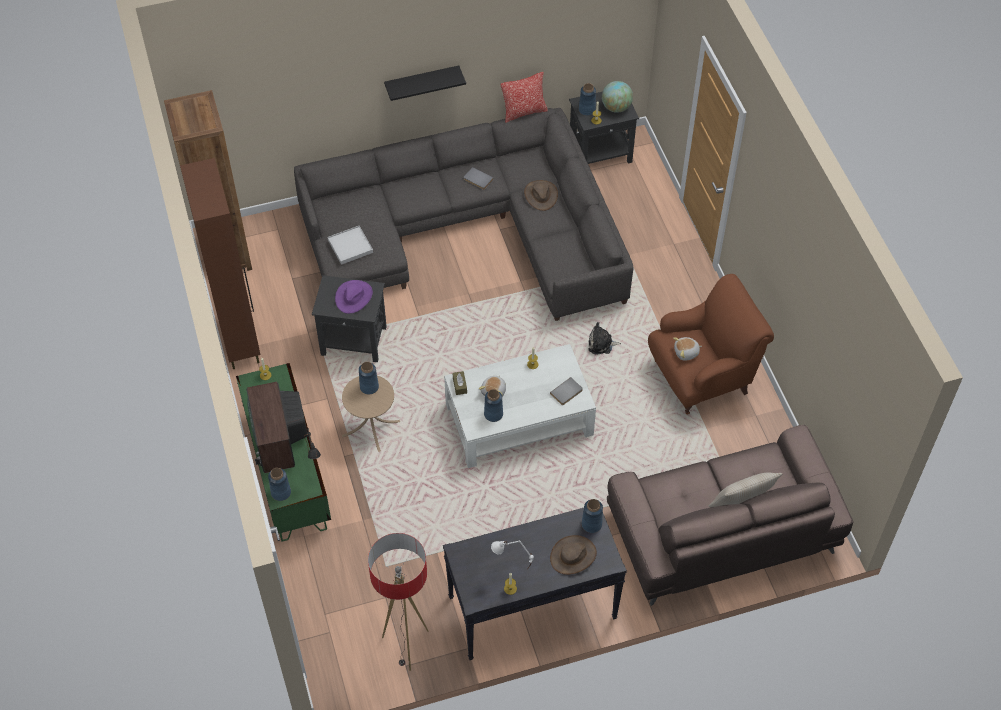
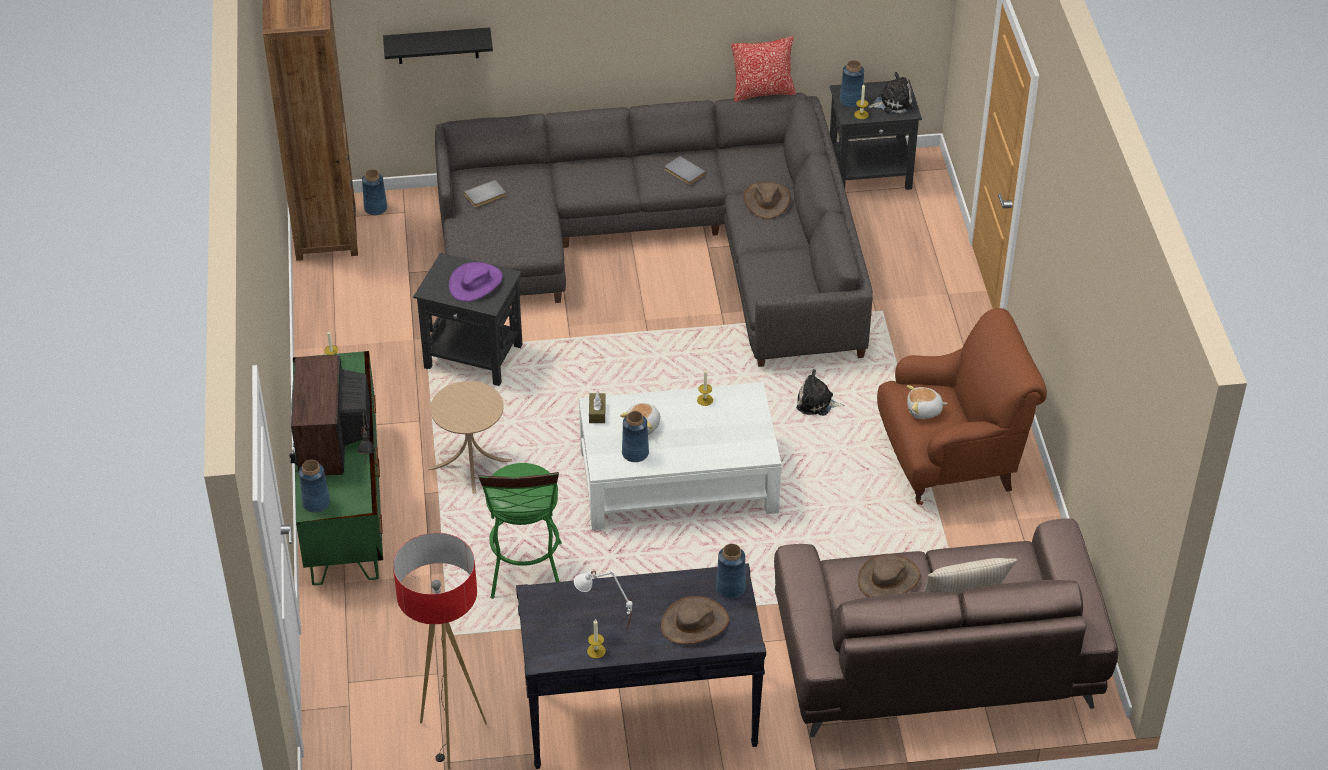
camera: 10 degrees right, 10 degrees down
brown cabinet [180,158,261,369] -> none
white tray [328,226,373,265] -> none
blue vase [359,362,379,395] -> blue vase moved to [362,169,387,215]
black shelf [384,65,466,101] -> black shelf moved to [383,28,493,64]
grey book [550,377,583,405] -> grey book moved to [464,180,506,207]
globe [602,81,633,113] -> plush toy [868,72,913,113]
none -> green stool [479,463,562,599]
none -> brown hat [858,554,921,597]

